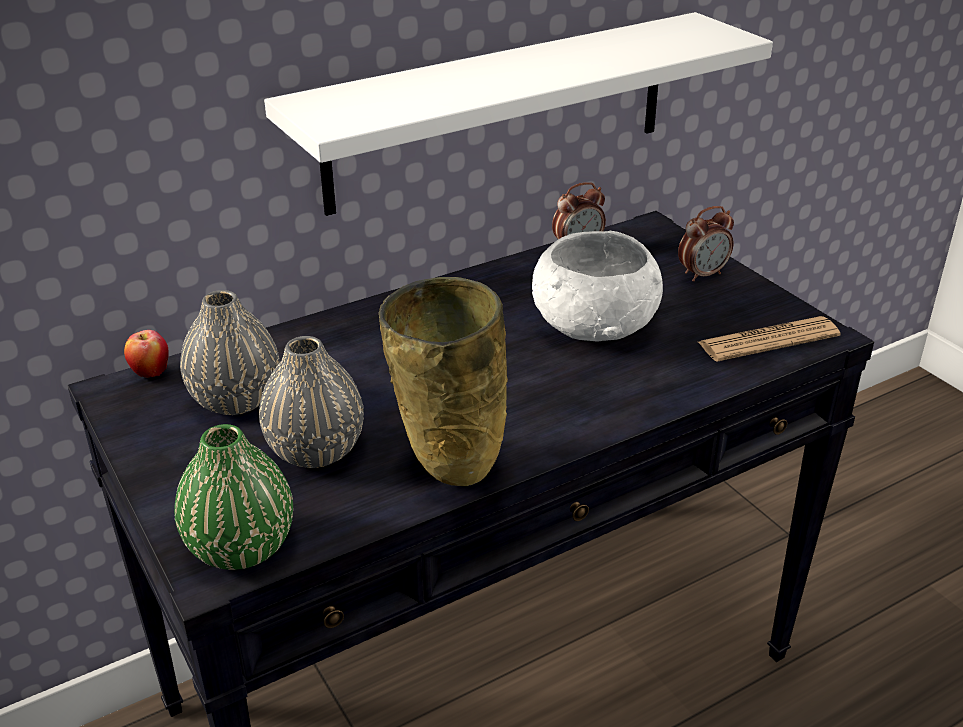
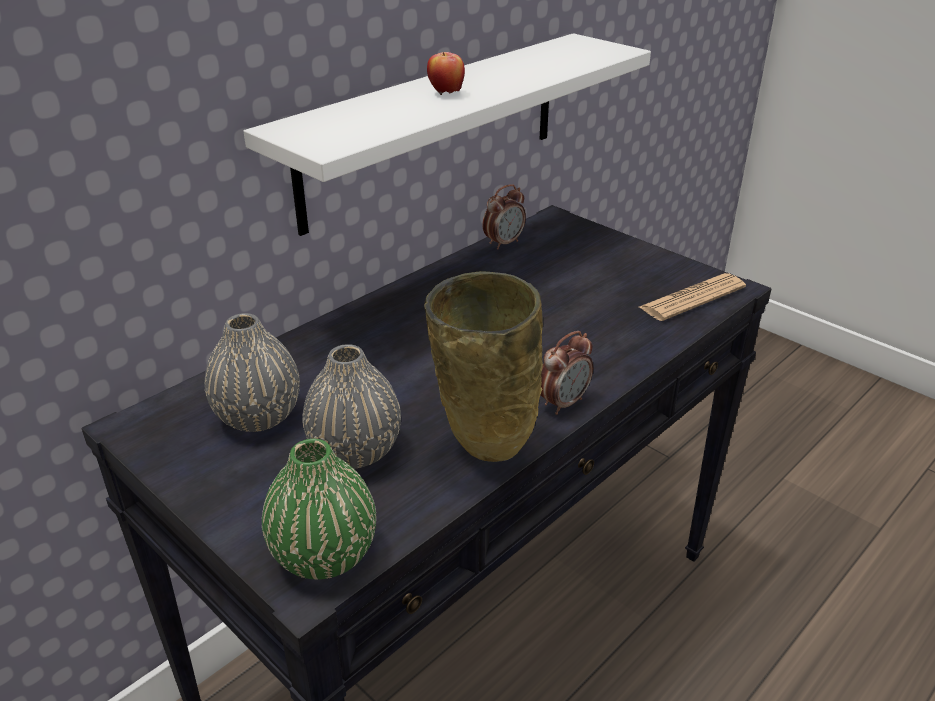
camera: 15 degrees left, 0 degrees up
apple [124,330,169,378] -> apple moved to [427,52,465,96]
white bowl [532,231,663,342] -> none
alarm clock [678,206,734,282] -> alarm clock moved to [540,331,593,415]

